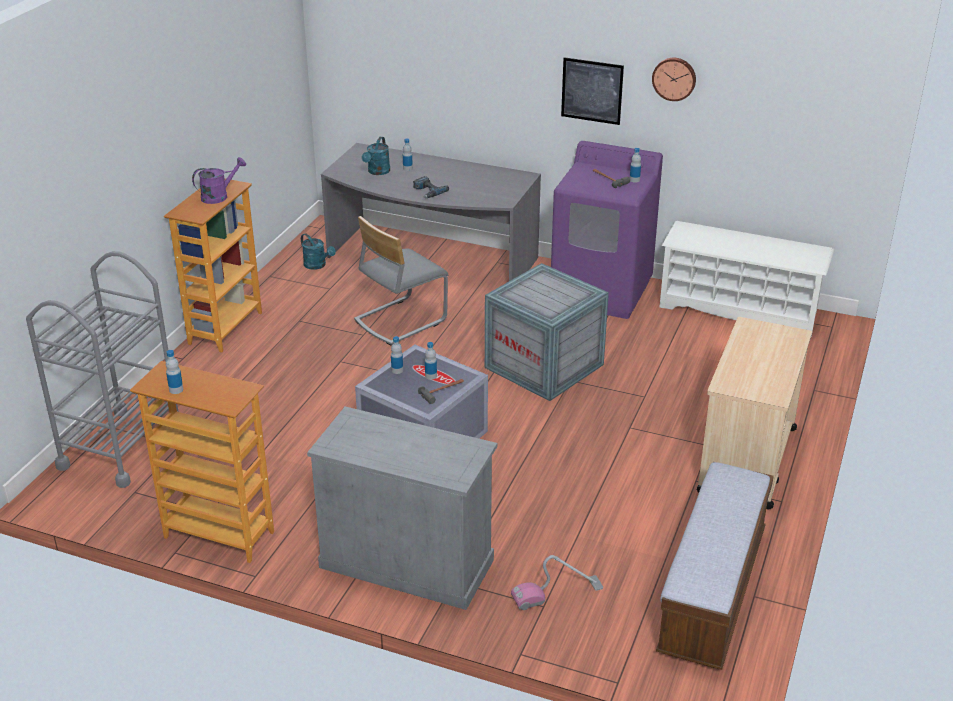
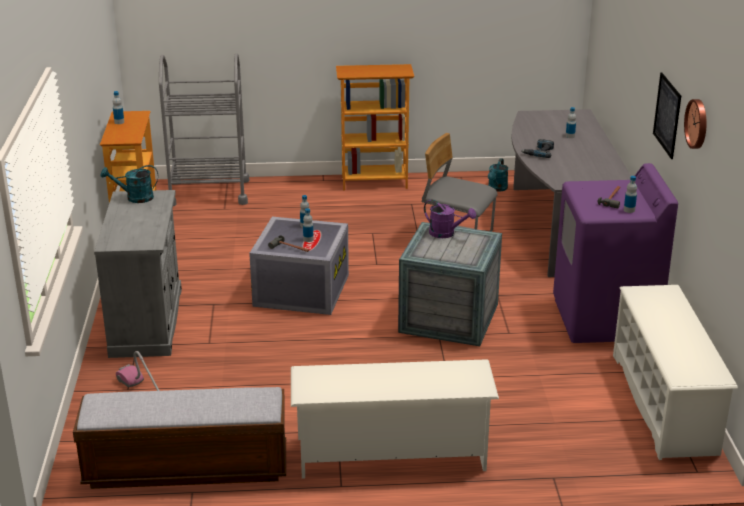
camera: 65 degrees right, 5 degrees down
purple watering can [192,157,246,204] -> purple watering can moved to [424,199,476,238]
turquoise watering can [362,137,390,175] -> turquoise watering can moved to [100,165,158,203]
beige cart [697,317,812,509] -> white shoe rack [291,359,499,479]

